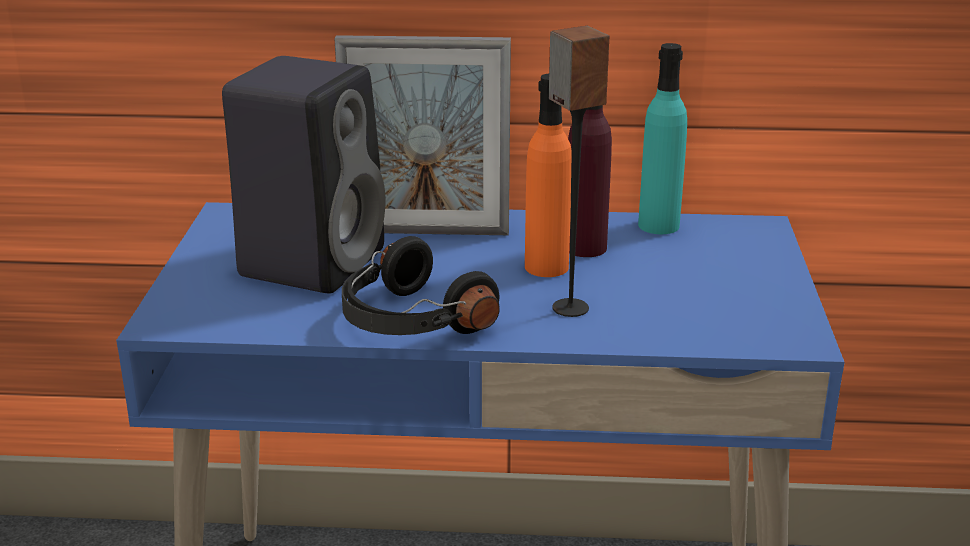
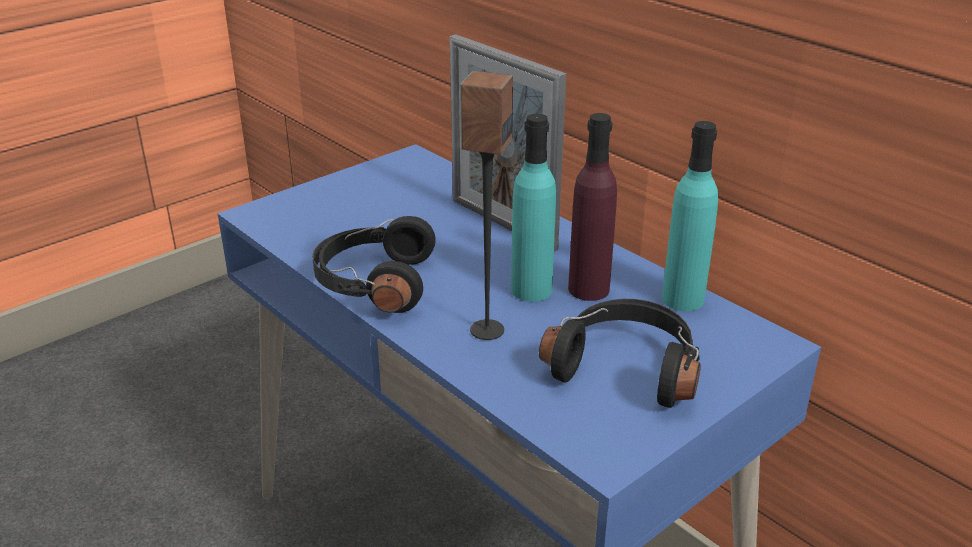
camera: 45 degrees right, 5 degrees up
black speaker [222,56,385,294] -> none
orange bottle [525,74,572,277] -> turquoise bottle [511,114,556,302]
none -> black headphones [539,299,701,408]

